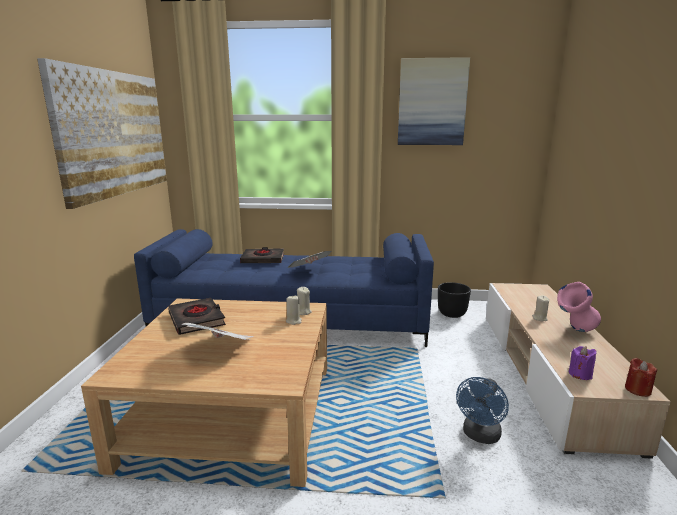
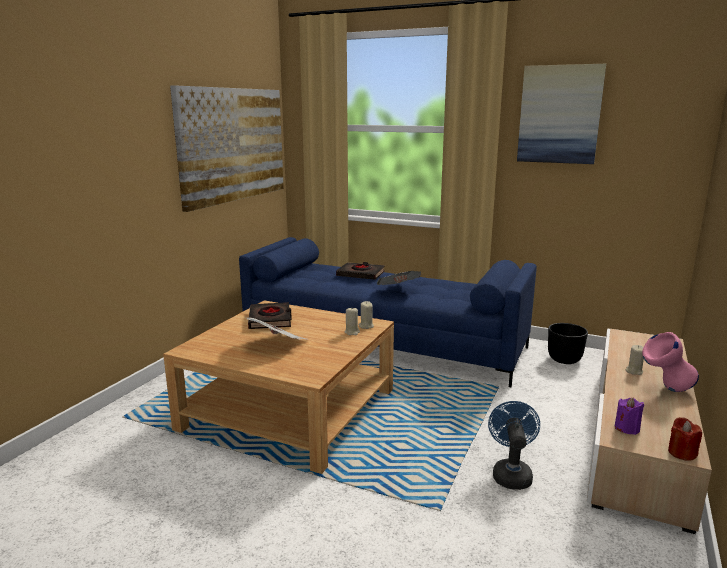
camera: 20 degrees right, 0 degrees up
blue fan [456,377,509,444] -> blue fan turned 135 degrees clockwise [488,401,540,490]

